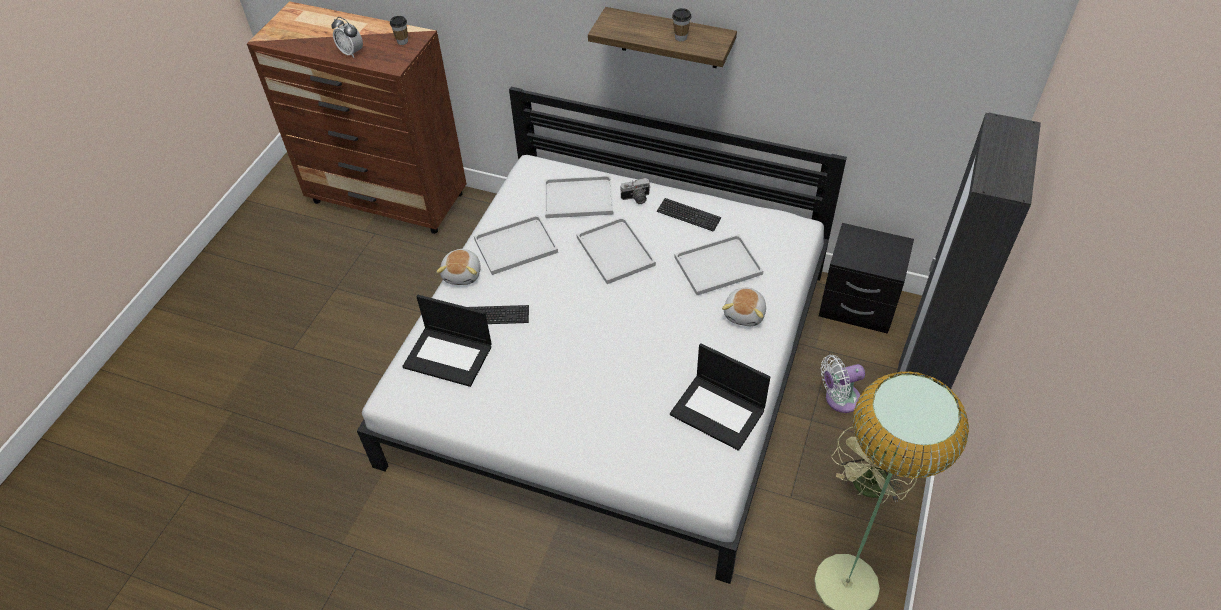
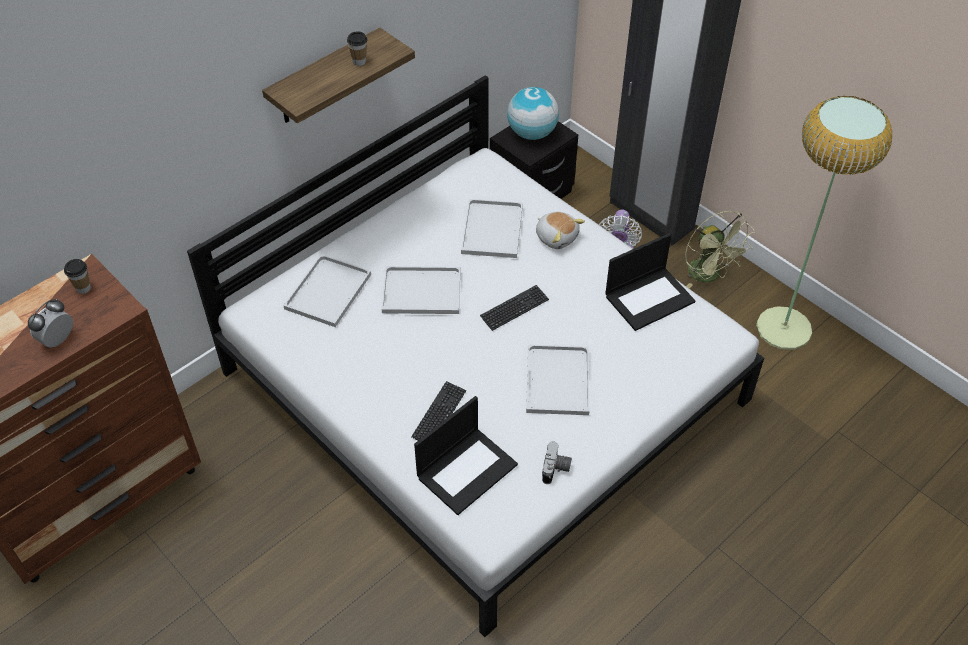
camera: 65 degrees left, 0 degrees up
alarm clock [332,17,363,58] -> alarm clock turned 150 degrees clockwise [28,299,73,348]
plush toy [436,249,481,285] -> none
white tray [474,215,558,275] -> white tray moved to [526,345,589,415]
camera [620,178,651,204] -> camera moved to [542,441,572,484]
keyboard [657,198,721,232] -> keyboard moved to [480,285,549,331]
none -> globe [507,87,559,140]

